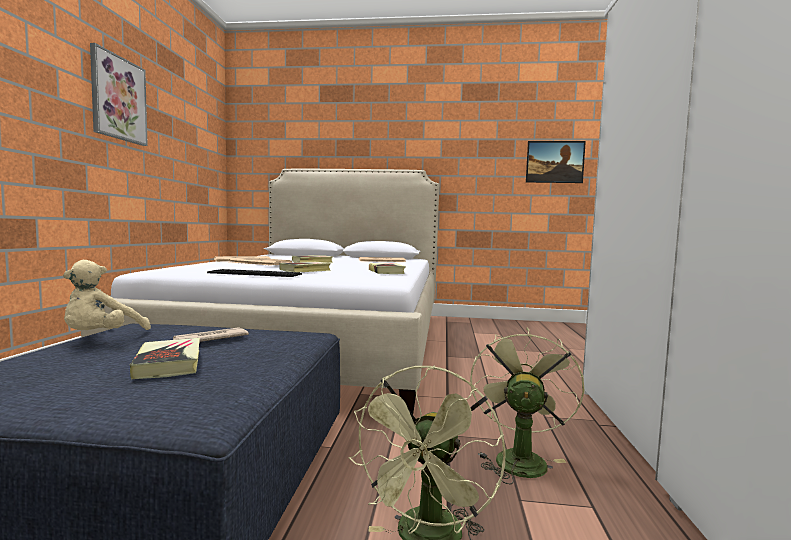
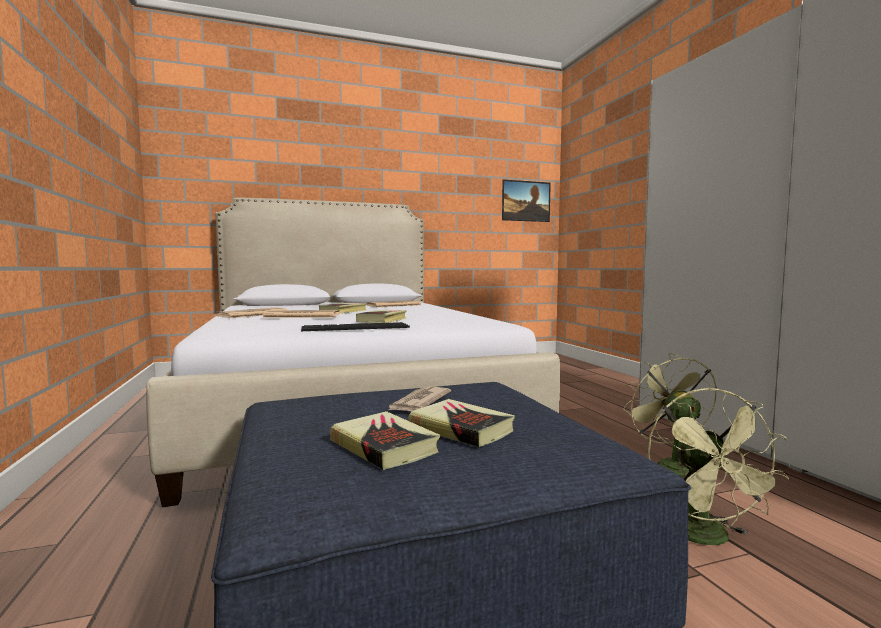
camera: 25 degrees left, 0 degrees up
beige plush toy [63,260,151,330] -> none
picture [90,43,148,146] -> none
book [369,263,406,274] -> book moved to [330,411,440,470]

